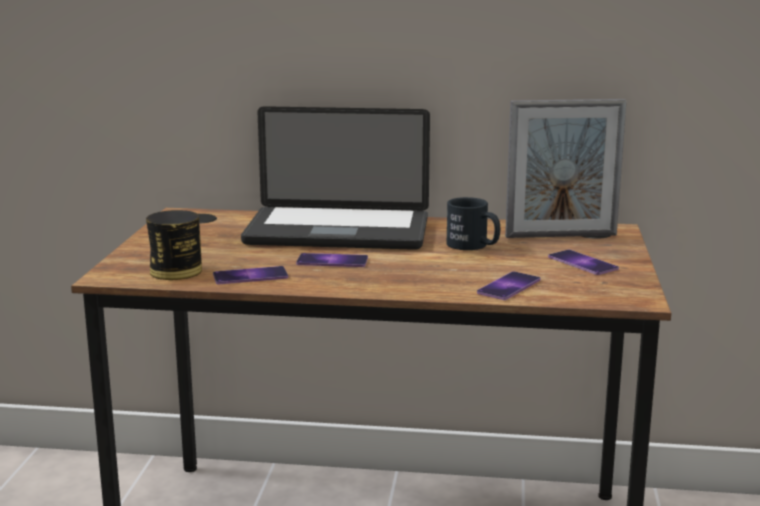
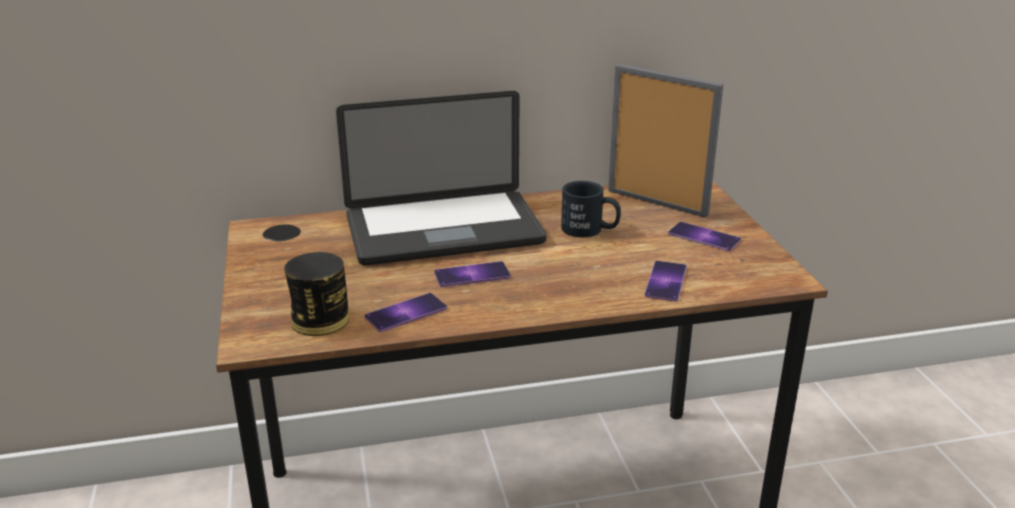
camera: 20 degrees left, 10 degrees up
picture frame [505,99,627,238] -> picture frame turned 120 degrees counterclockwise [608,64,724,218]

